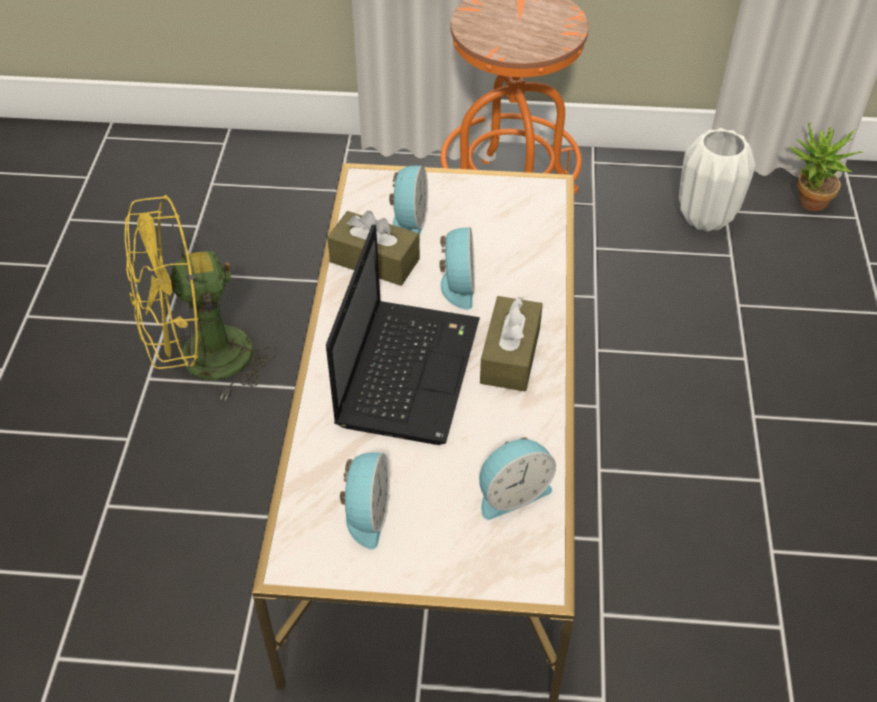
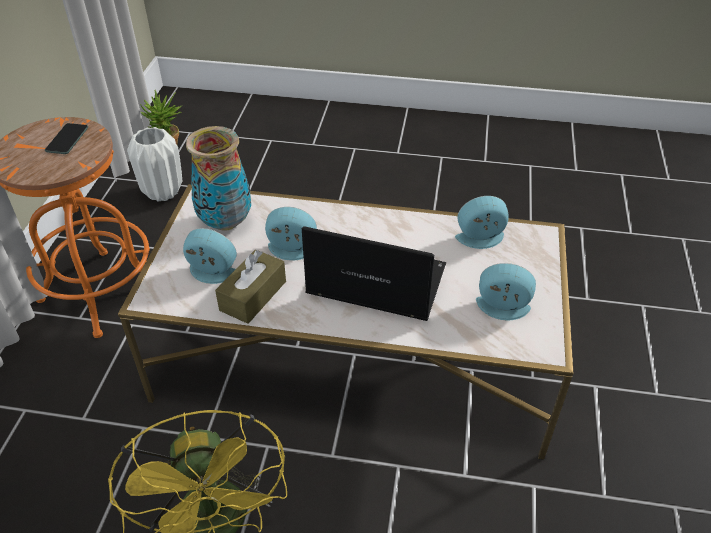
camera: 85 degrees left, 5 degrees down
alarm clock [479,437,556,520] -> alarm clock turned 75 degrees counterclockwise [455,196,509,249]
brown tissue box [480,296,543,391] -> none
none -> phone [45,123,88,154]
none -> vase [186,126,251,231]

